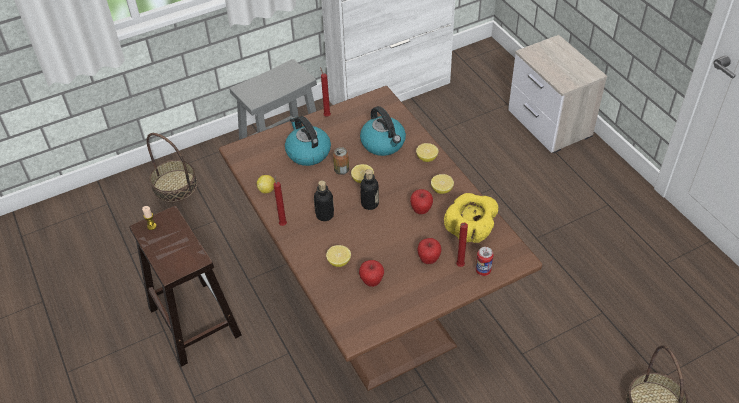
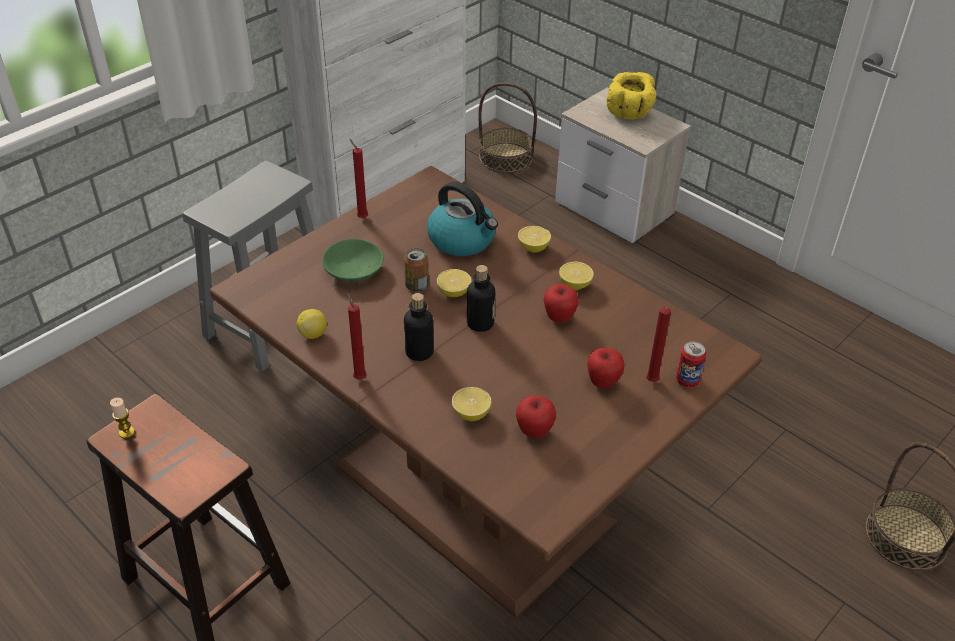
camera: 20 degrees left, 5 degrees down
basket [147,133,198,203] -> basket moved to [478,83,537,173]
kettle [285,116,331,166] -> green bowl [322,239,384,282]
yellow bowl [444,193,498,243] -> yellow bowl moved to [607,72,657,120]

